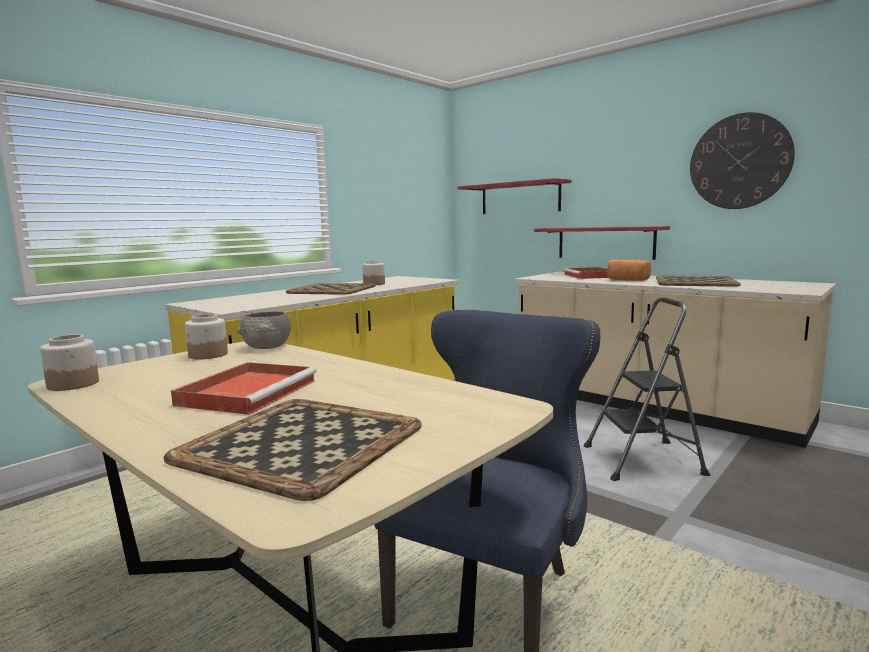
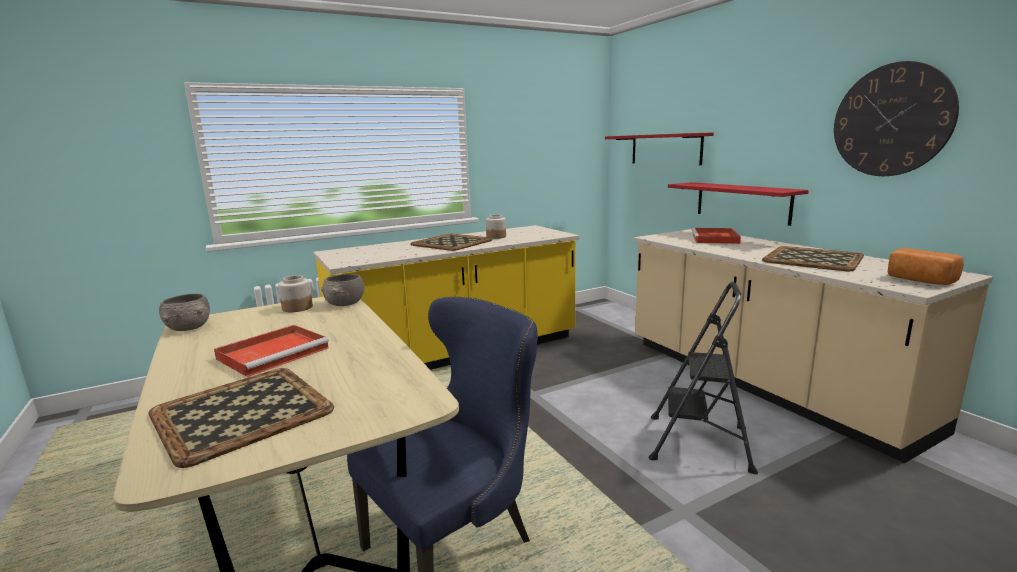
camera: 20 degrees right, 5 degrees up
jar [40,334,99,391] -> grey bowl [159,294,210,331]
bread [607,259,651,281] -> bread moved to [888,248,963,285]

